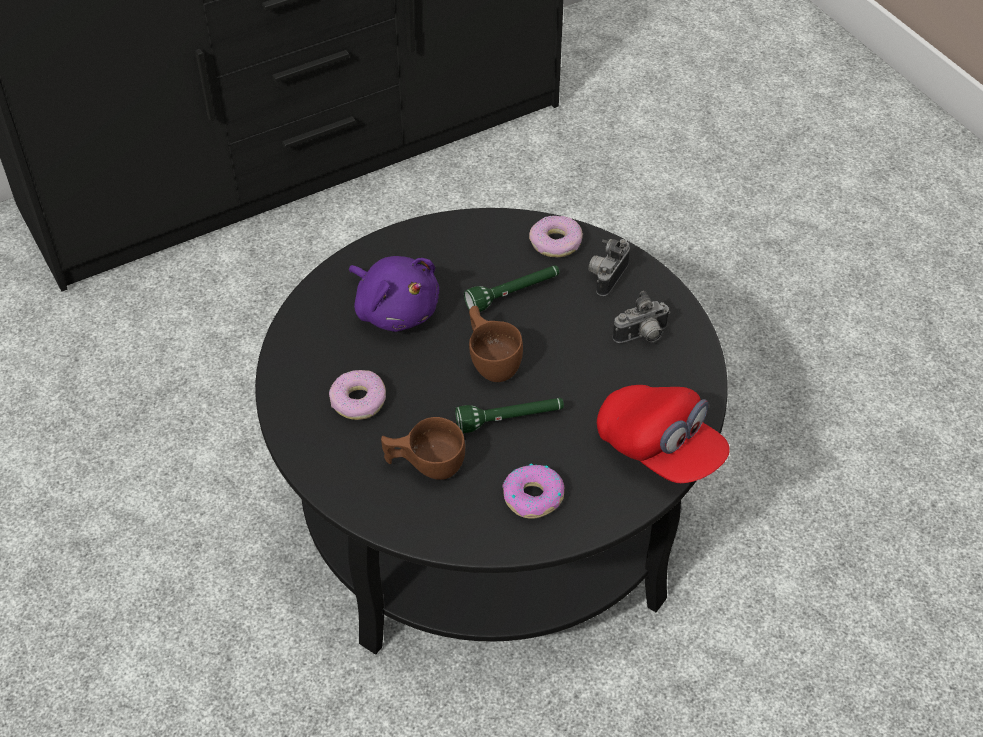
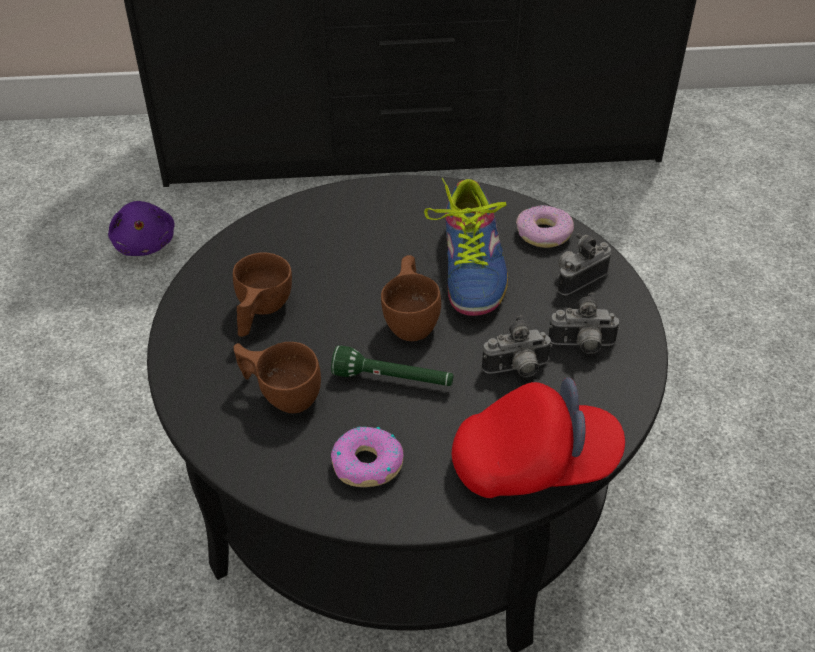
camera: 25 degrees right, 5 degrees down
donut [329,370,386,420] -> brown cup [233,252,292,337]
purple plush toy [349,256,439,332] -> purple plush toy moved to [108,201,175,256]
green flashlight [464,265,560,312] -> shoe [424,178,508,316]
red cap [597,385,730,483] -> red cap turned 75 degrees counterclockwise [452,377,625,498]
none -> camera [482,315,552,377]

